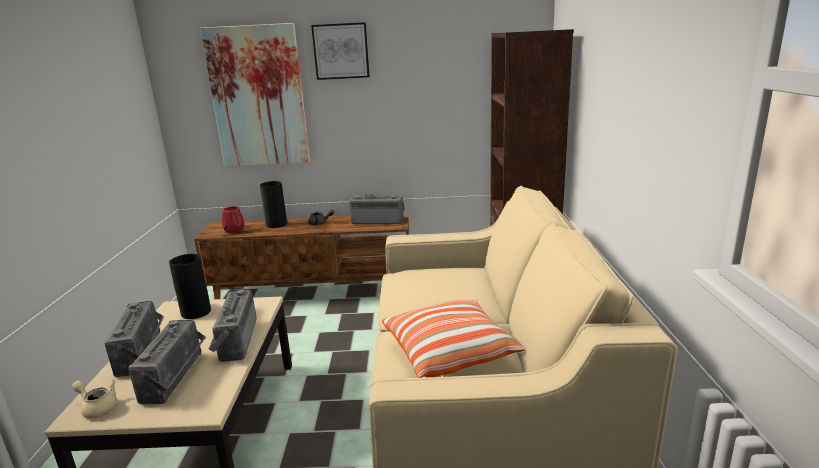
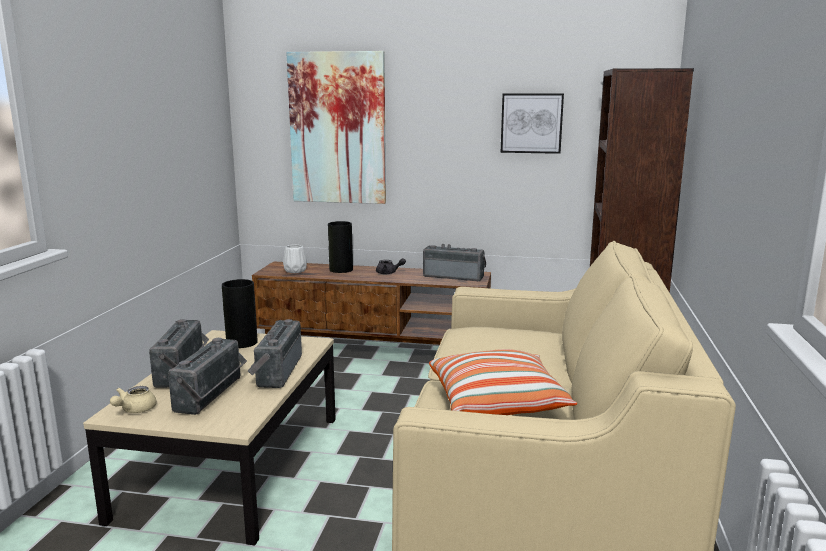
camera: 10 degrees right, 5 degrees down
beige teapot [72,380,118,419] -> beige teapot turned 105 degrees counterclockwise [110,386,157,413]
red vase [222,206,245,233] -> white vase [283,245,307,273]
picture [311,22,370,80] -> picture moved to [501,93,564,154]

